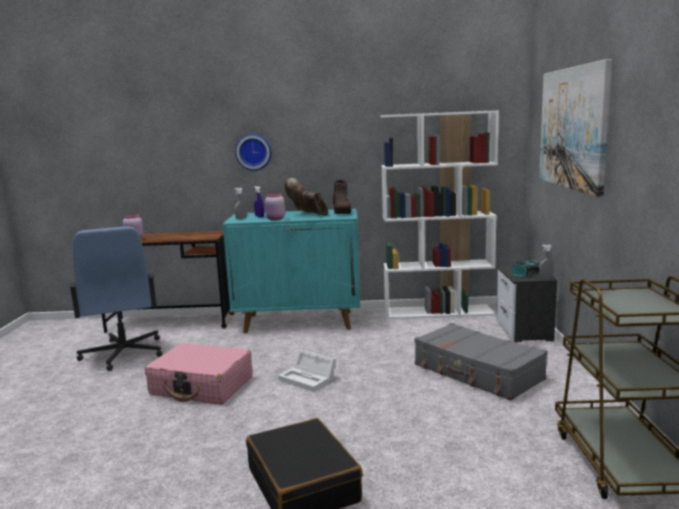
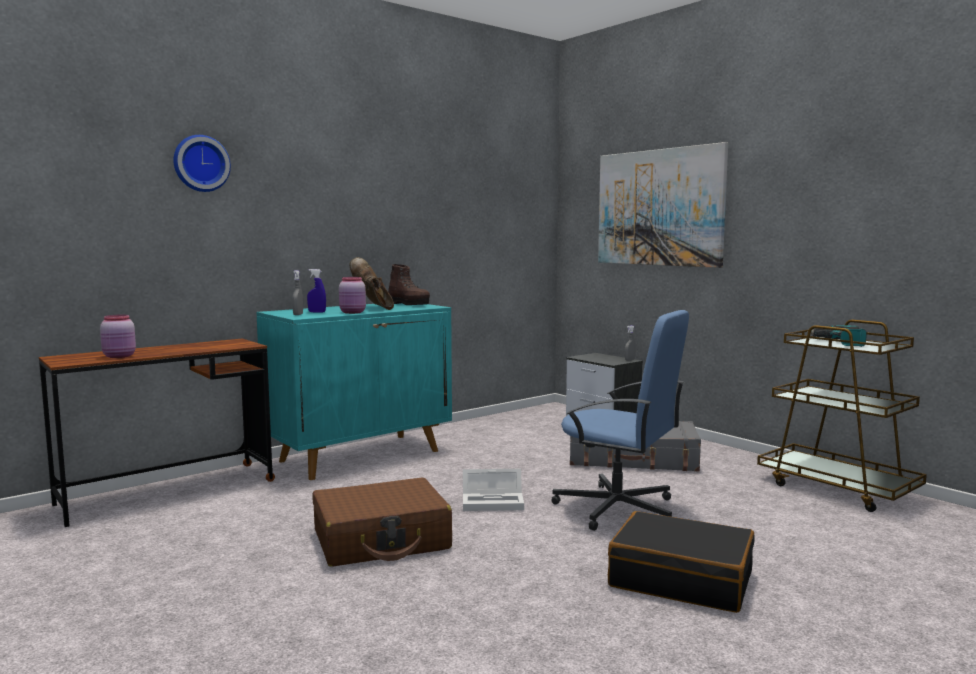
camera: 40 degrees left, 5 degrees down
blue office chair [68,226,162,371] -> blue office chair moved to [551,310,689,531]
pink suitcase [145,343,253,405] -> brown suitcase [313,478,452,567]
wall clock [235,134,272,171] -> wall clock moved to [173,135,231,192]
brown boot [284,177,328,216] -> brown boot turned 60 degrees clockwise [349,257,394,310]
white bookcase [380,110,499,319] -> none
power drill [512,259,542,278] -> power drill moved to [807,325,867,347]

